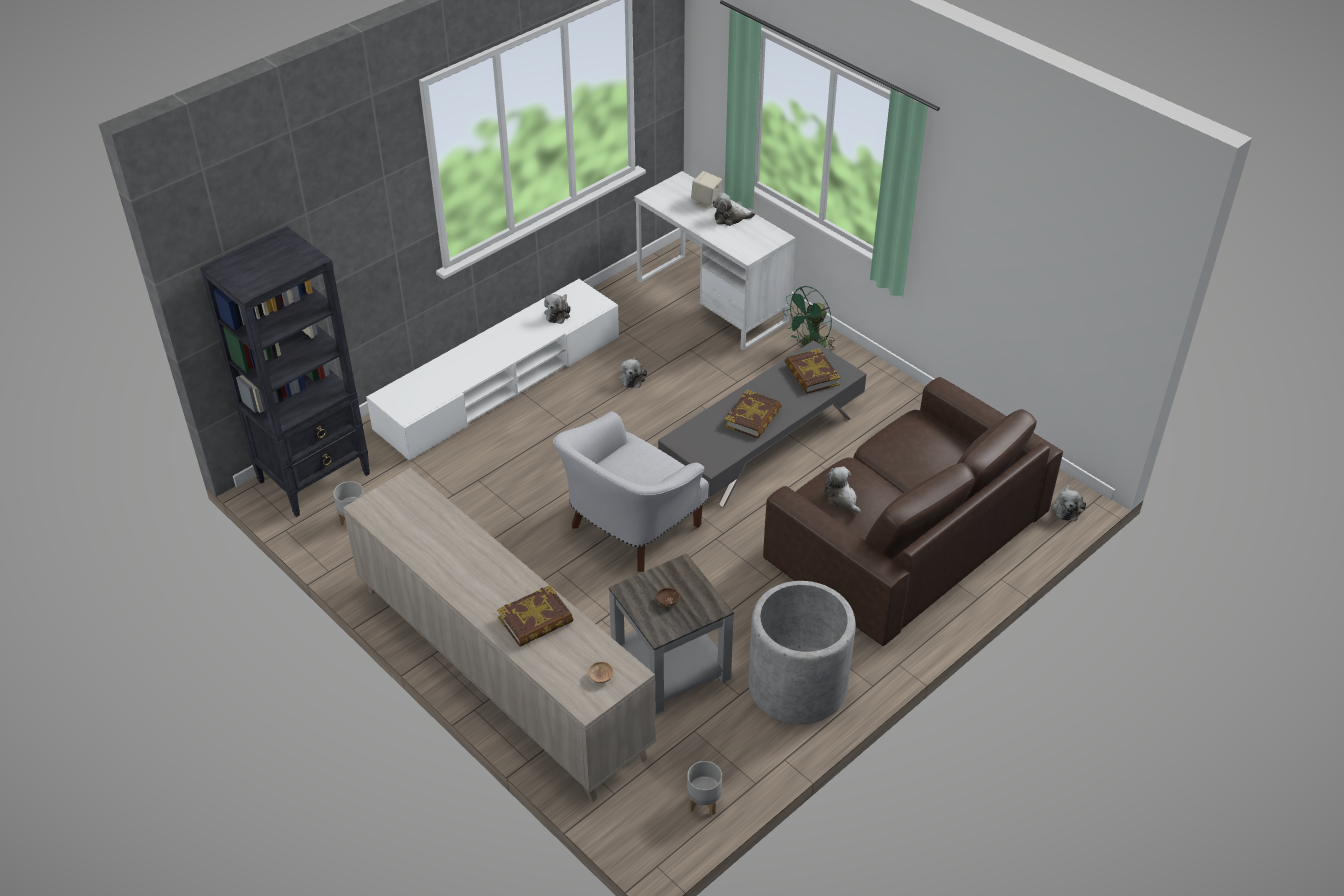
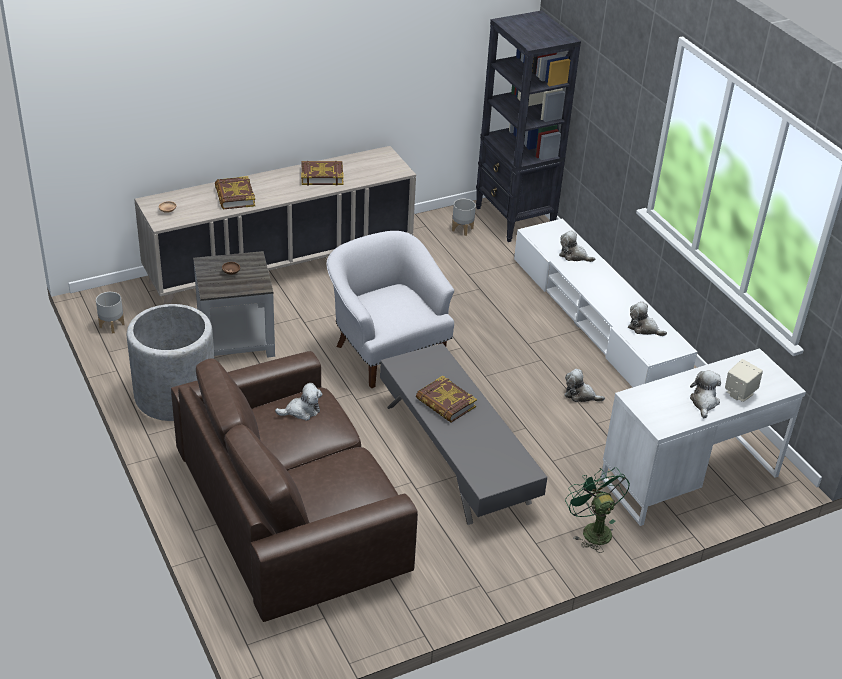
camera: 105 degrees right, 5 degrees down
book [785,349,840,394] -> book moved to [301,161,344,185]
plush toy [1052,485,1086,521] -> plush toy moved to [559,230,595,262]

